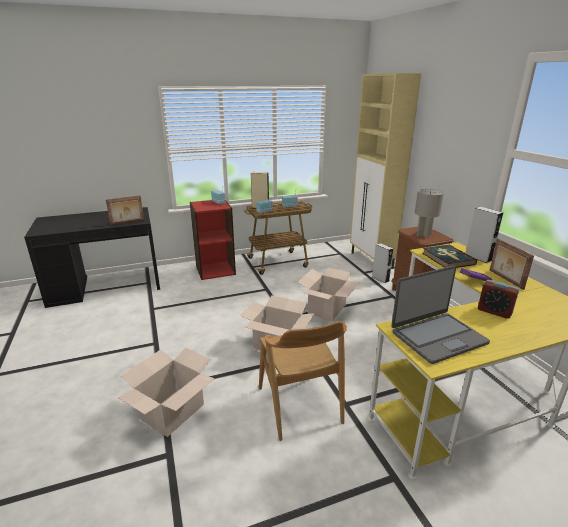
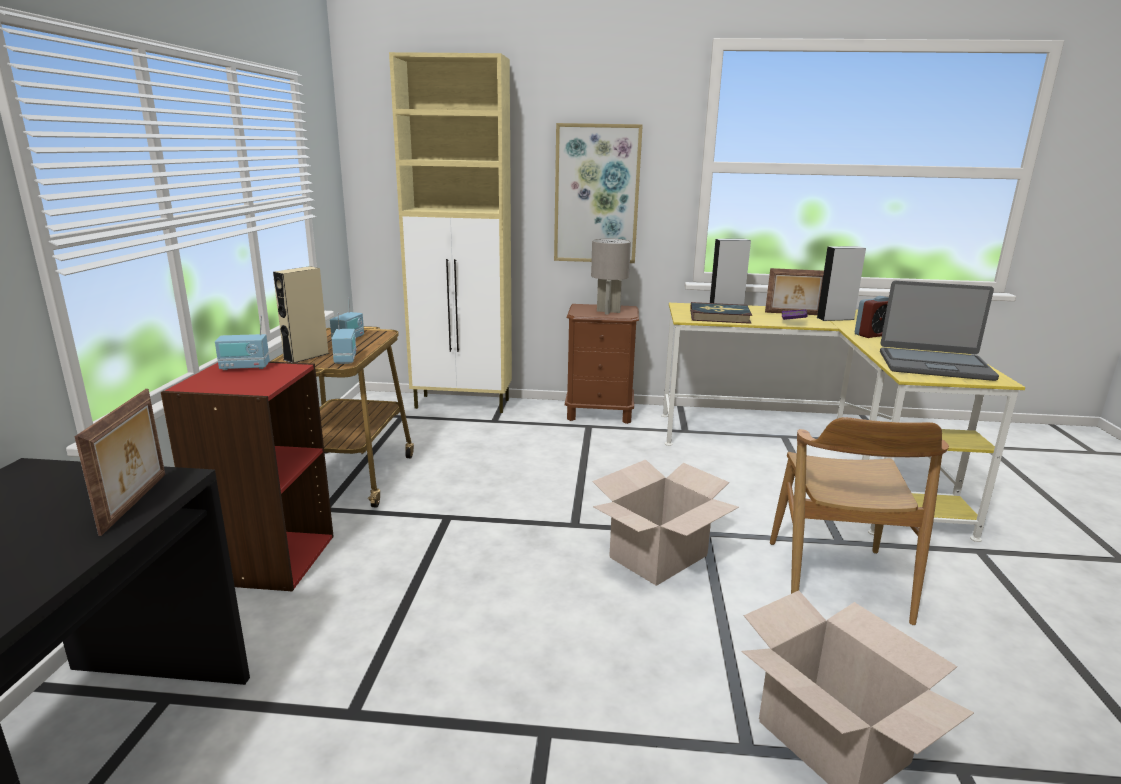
camera: 65 degrees left, 5 degrees down
brown chair [259,321,347,441] -> brown chair turned 90 degrees clockwise [770,417,949,625]
cardboard box [297,268,360,321] -> none
grey speaker [372,243,393,283] -> grey speaker moved to [817,246,866,321]
laptop [391,266,490,364] -> laptop turned 105 degrees clockwise [880,281,999,381]
none -> picture [554,123,643,263]

